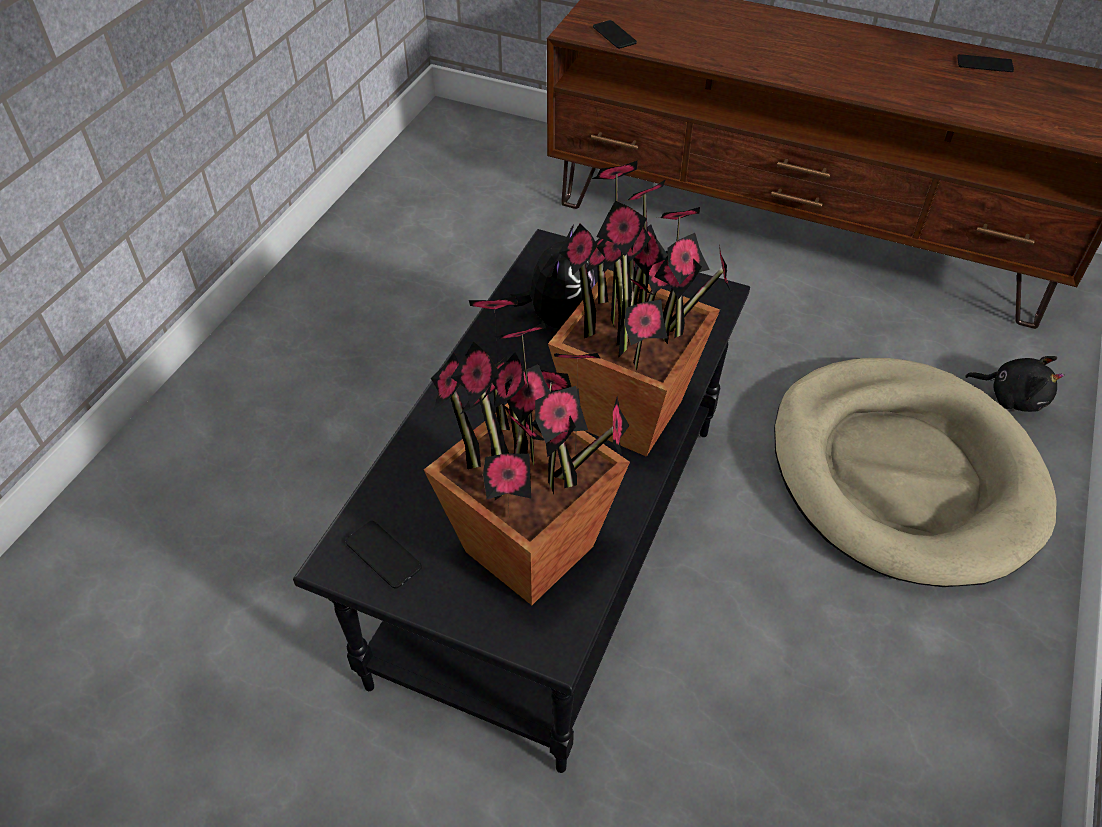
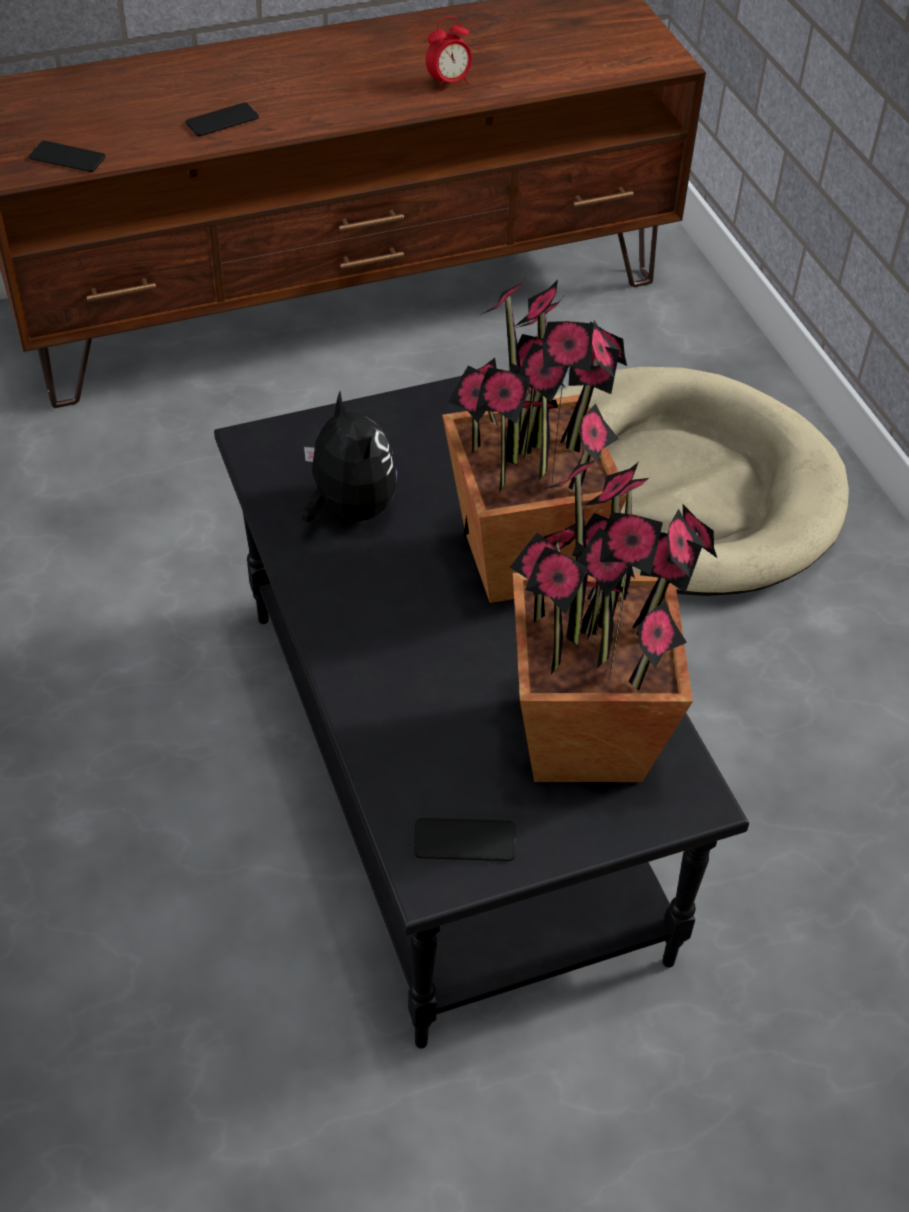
camera: 45 degrees left, 0 degrees up
phone [957,54,1014,72] -> phone moved to [186,102,259,136]
black plush toy [965,356,1064,412] -> none
none -> alarm clock [426,16,472,91]

